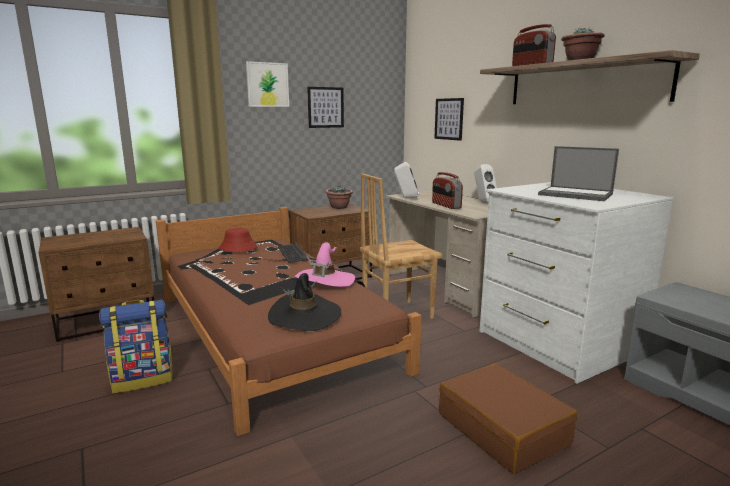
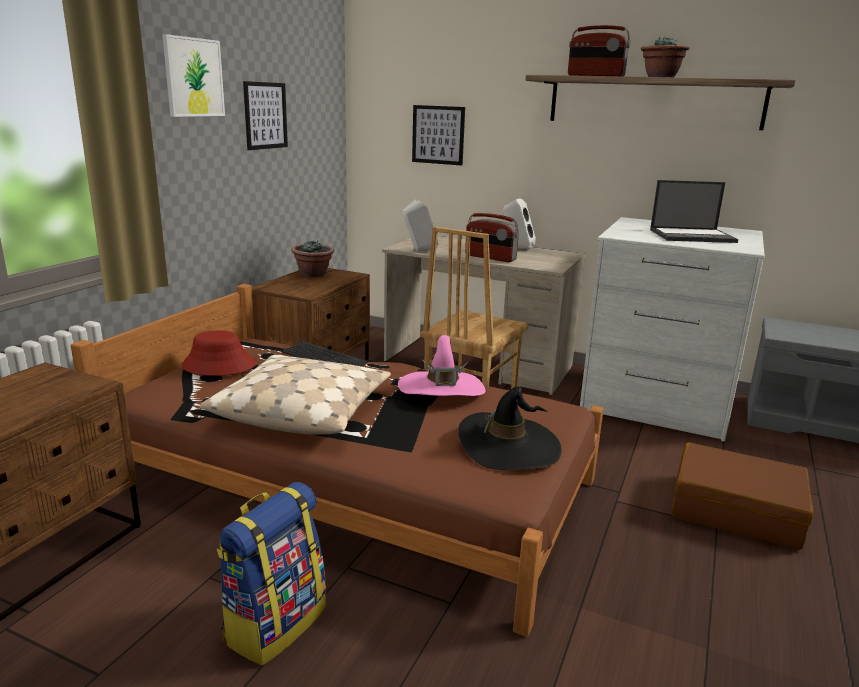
camera: 35 degrees left, 5 degrees up
none -> beige pillow [199,354,391,435]

